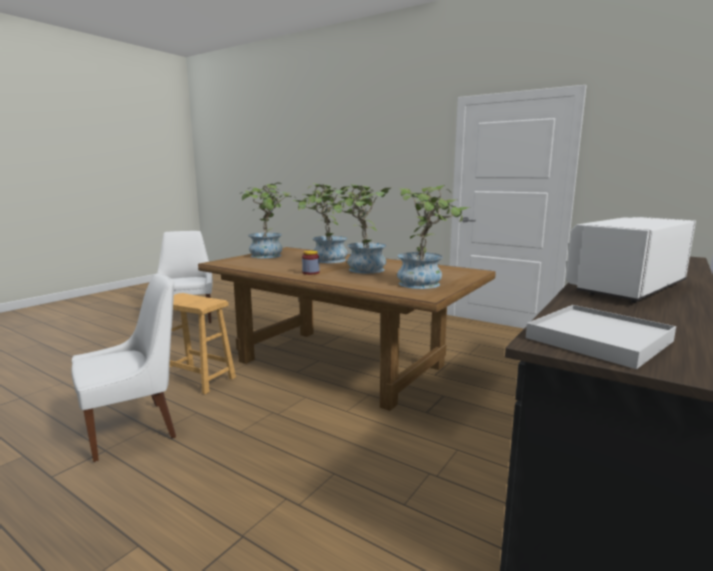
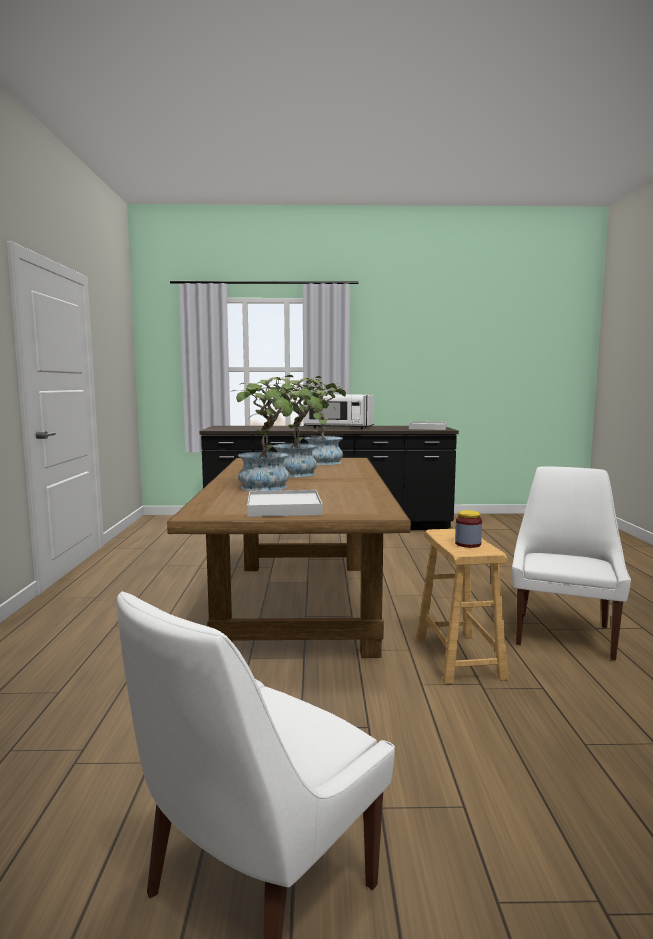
camera: 125 degrees left, 5 degrees down
white chair [71,273,176,462] -> white chair turned 90 degrees clockwise [512,466,631,660]
potted plant [242,182,294,258] -> white tray [247,490,323,517]
jar [302,251,319,275] -> jar moved to [455,510,482,548]

